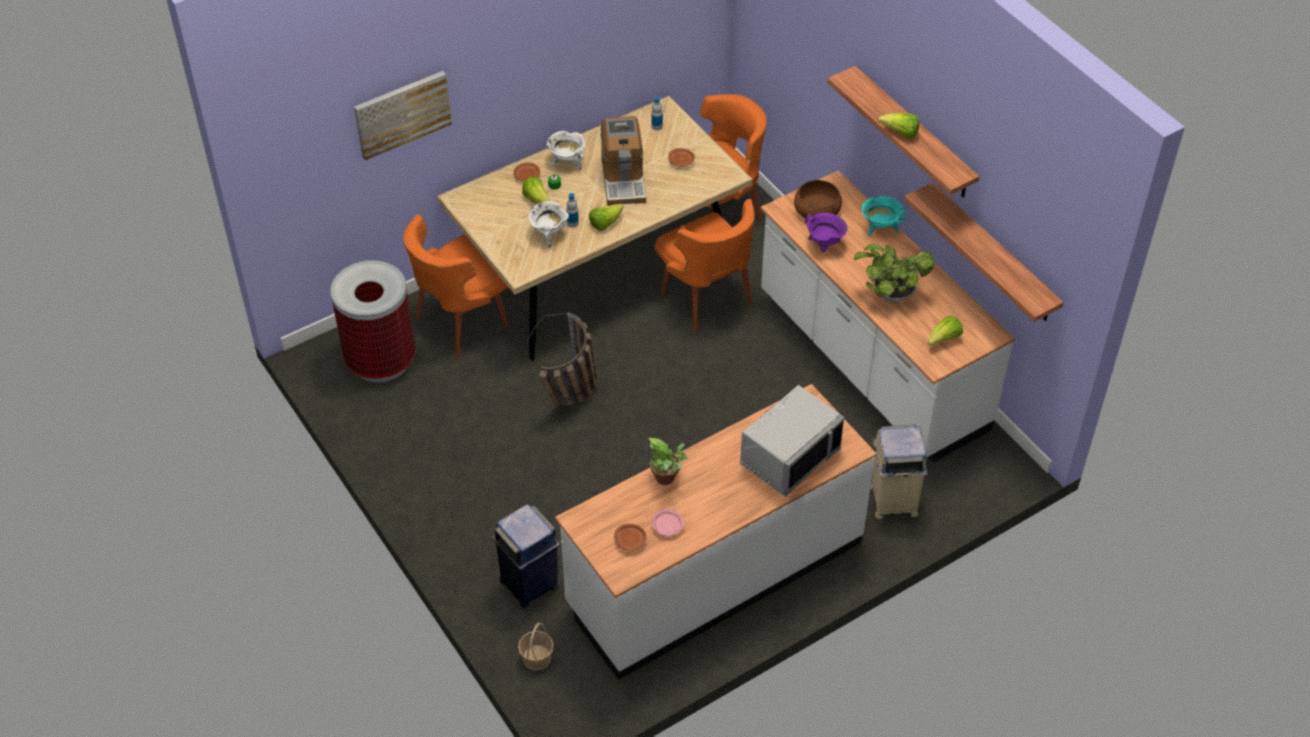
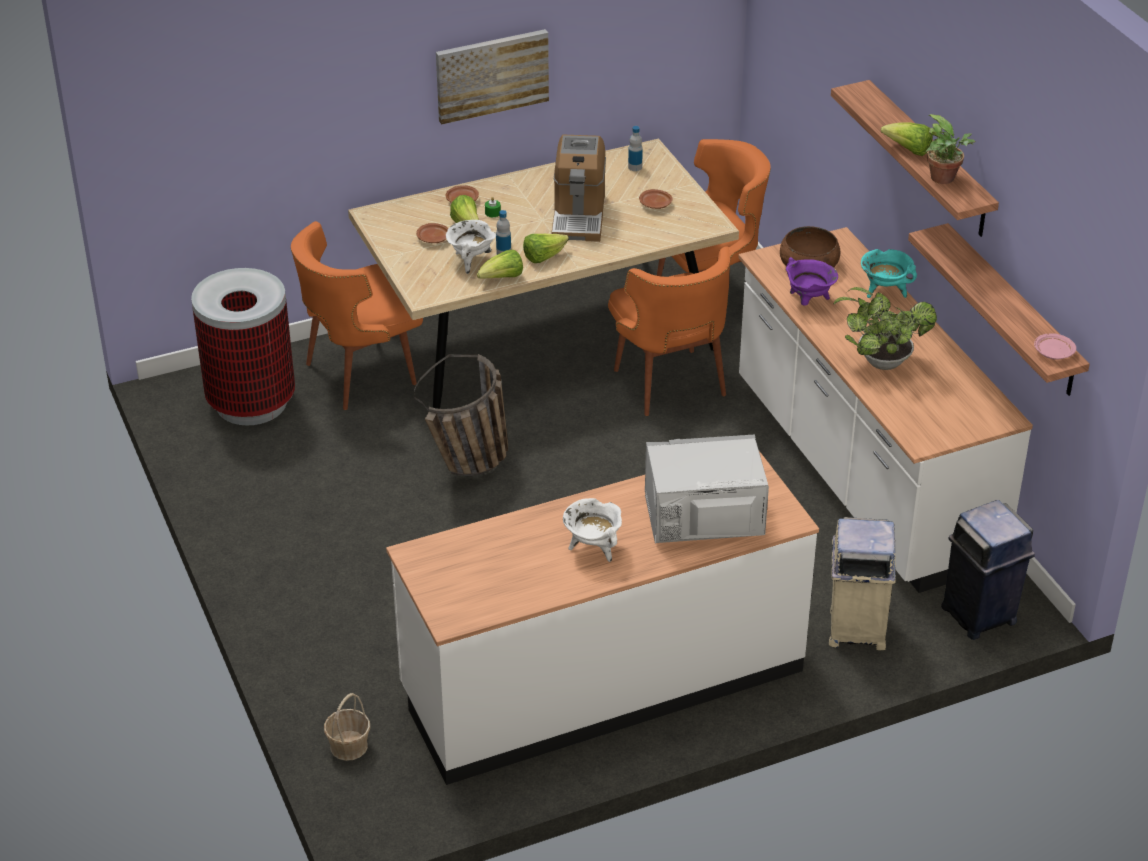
camera: 10 degrees right, 10 degrees down
picture [354,71,452,161] -> picture moved to [436,29,549,125]
blue trash can [492,504,560,608] -> blue trash can moved to [941,500,1035,640]
white cooking pot [547,131,585,170] -> white cooking pot moved to [563,498,622,562]
brown plate [614,524,647,551] -> brown plate moved to [416,223,449,243]
potted plant [647,438,688,485] -> potted plant moved to [925,114,975,184]
pink plate [651,509,684,536] -> pink plate moved to [1034,333,1076,360]
grey microwave [740,385,844,497] -> grey microwave turned 150 degrees counterclockwise [645,434,769,544]
lettuce [928,316,963,346] -> lettuce moved to [477,250,523,278]

